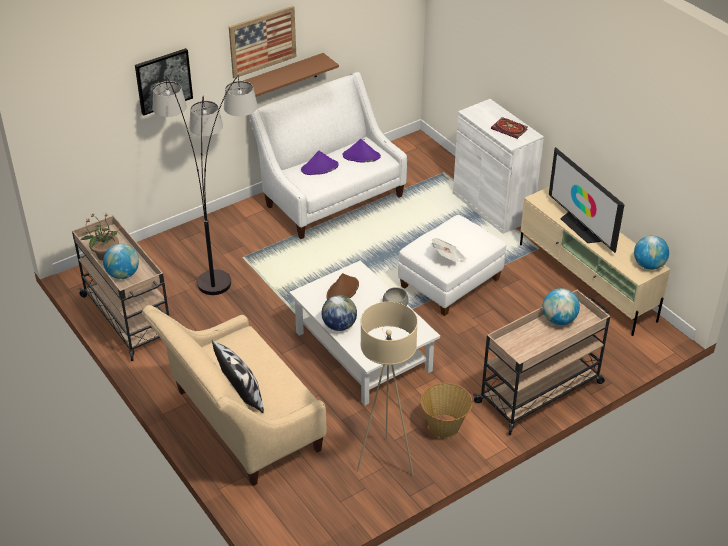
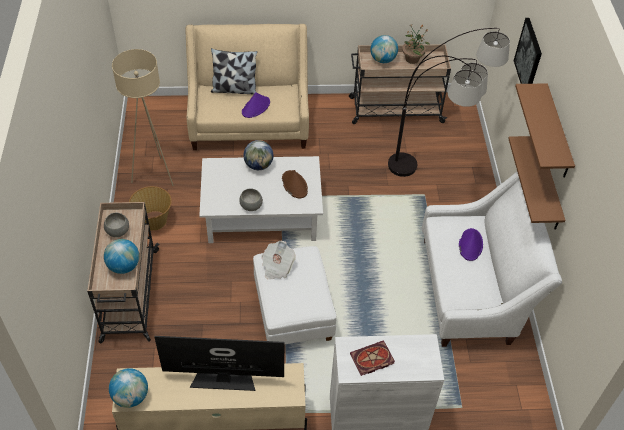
camera: 120 degrees right, 10 degrees up
picture [229,6,296,78] -> brown shelf [515,84,575,178]
purple hat [343,139,381,163] -> purple hat moved to [242,92,270,118]
none -> grey bowl [104,213,129,237]

